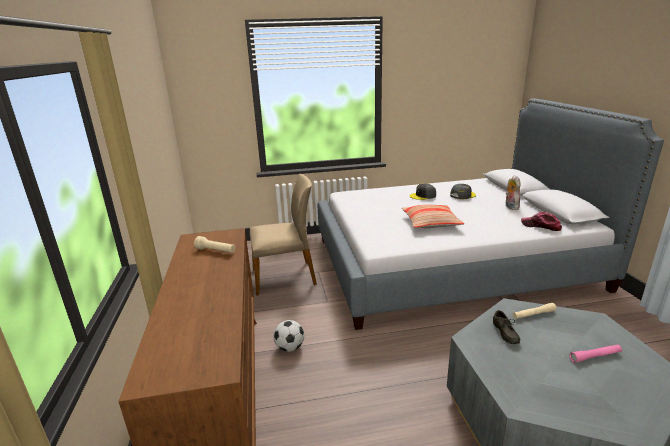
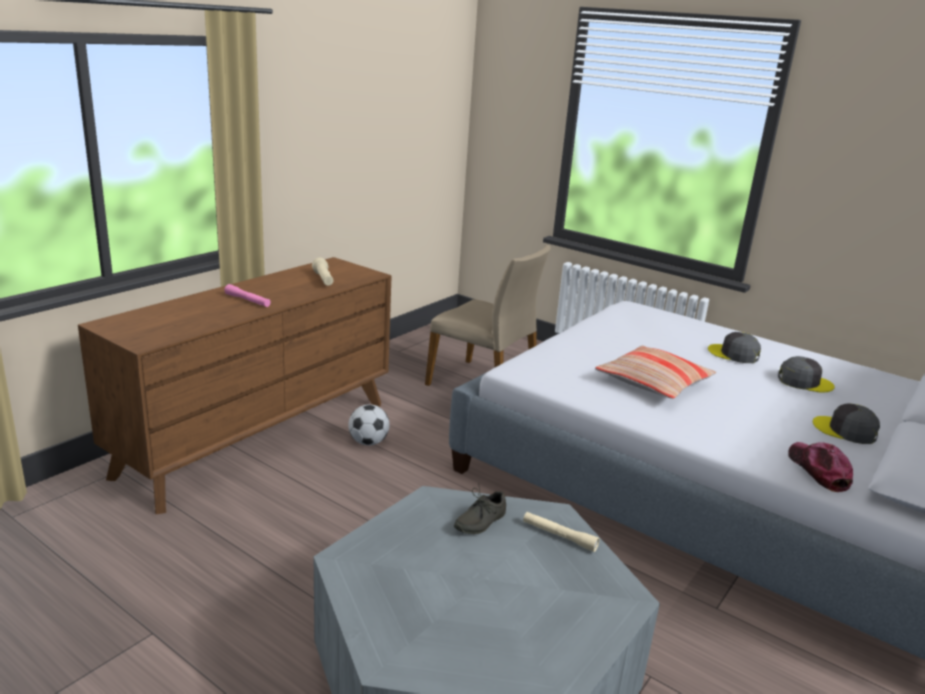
camera: 45 degrees right, 0 degrees up
plush toy [506,175,520,210] -> grey cap [813,403,880,444]
pink flashlight [569,344,622,363] -> pink flashlight moved to [224,284,271,307]

